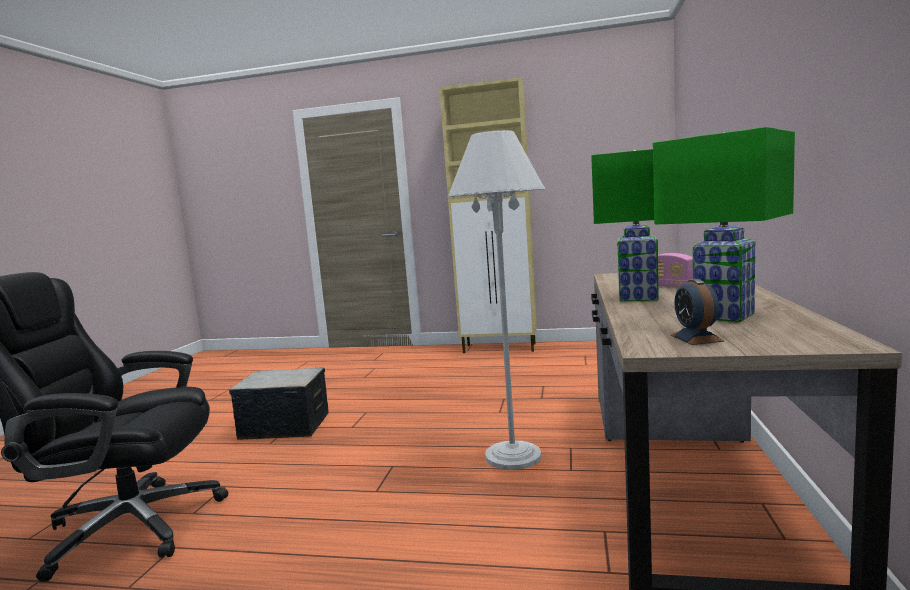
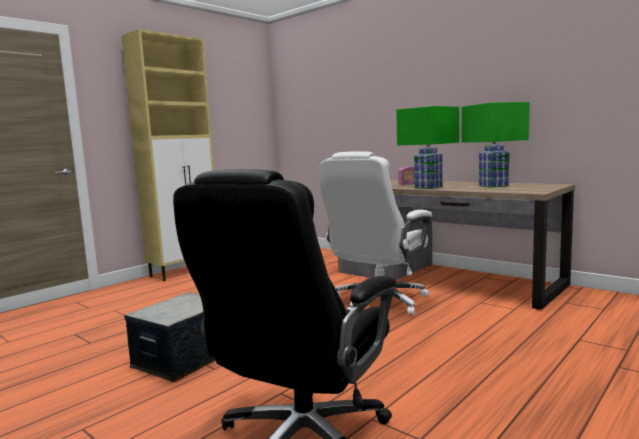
camera: 60 degrees left, 0 degrees up
white floor lamp [448,130,545,470] -> white office chair [320,151,432,315]
alarm clock [670,279,724,345] -> none

